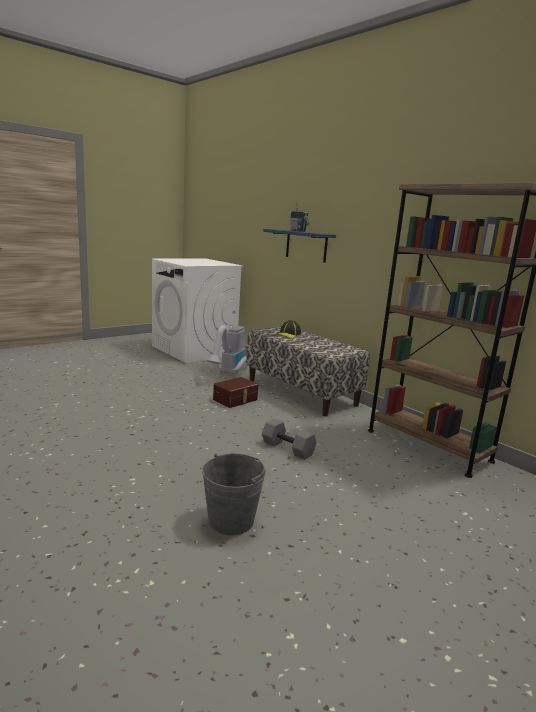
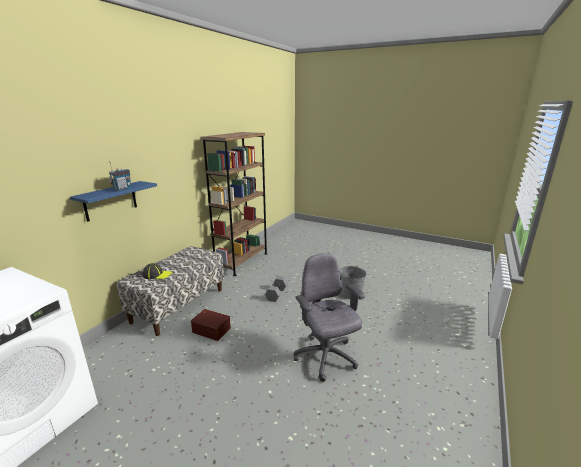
camera: 110 degrees left, 5 degrees up
vacuum cleaner [206,325,248,374] -> none
none -> grey office chair [294,253,365,382]

